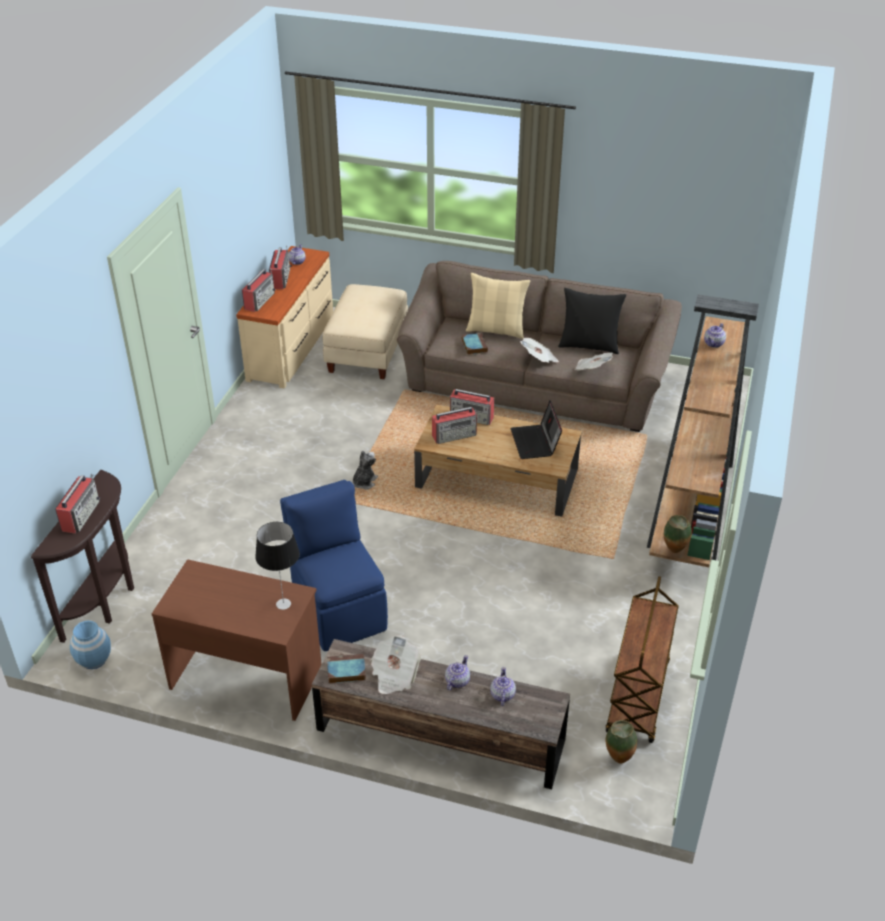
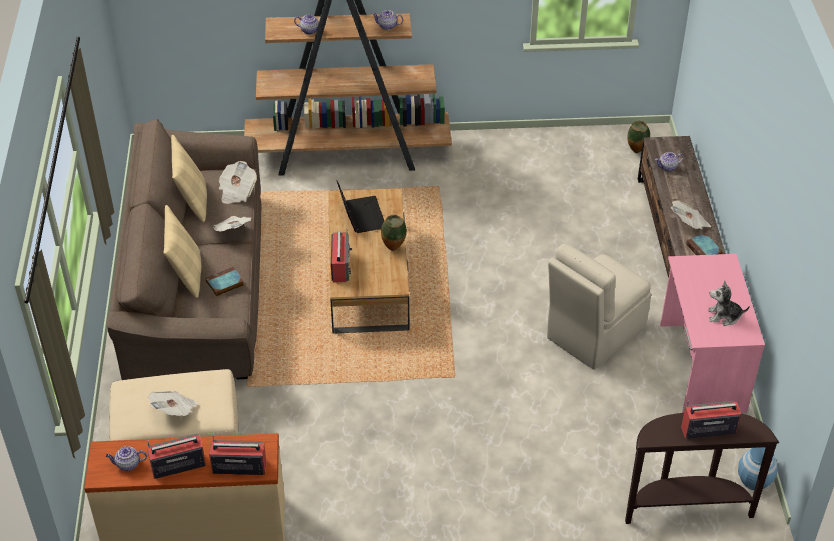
camera: 110 degrees left, 5 degrees up
brown desk [152,559,322,721] -> pink desk [660,254,765,413]
table lamp [255,522,300,610] -> none
blue chair [280,480,388,651] -> beige chair [547,244,651,370]
plush toy [352,450,378,490] -> plush toy moved to [709,281,750,326]
radio [432,407,477,444] -> none
teapot [445,655,470,690] -> teapot moved to [372,10,403,30]
laptop [510,400,562,459] -> laptop turned 75 degrees counterclockwise [336,180,384,233]
black pillow [558,288,626,354] -> beige pillow [171,135,207,222]
brown cart [606,576,679,743] -> none
vase [664,515,692,553] -> vase moved to [381,215,407,251]
none -> newspaper [147,391,198,416]

